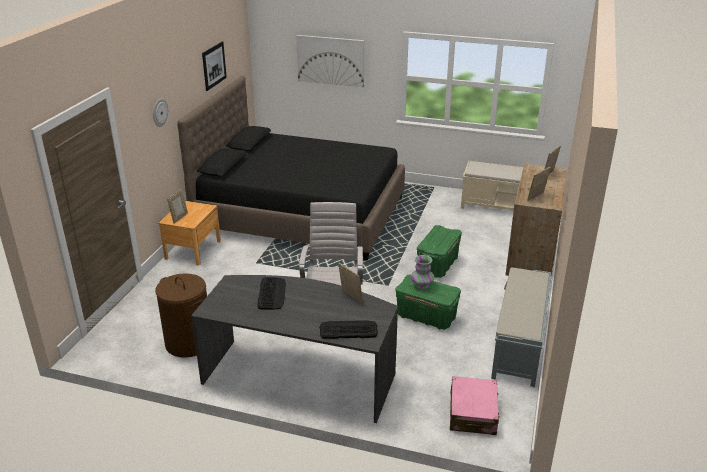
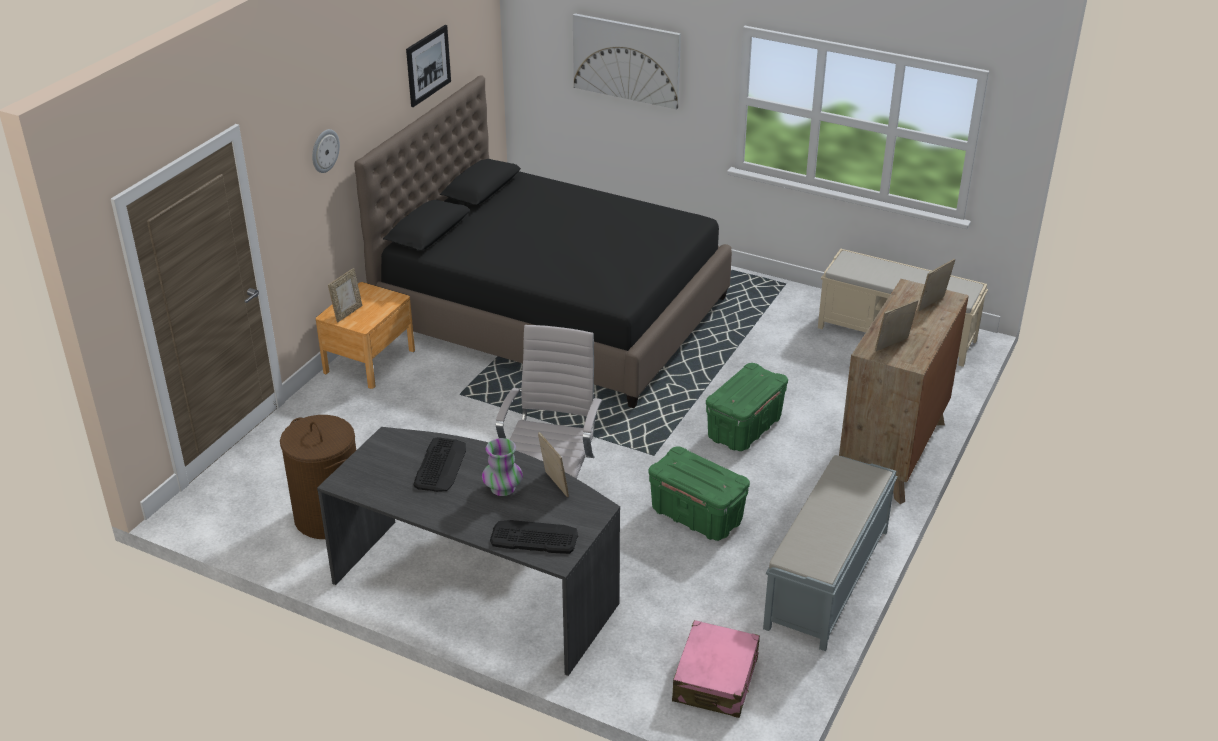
camera: 10 degrees right, 5 degrees up
vase [411,255,435,289] -> vase moved to [482,438,523,496]

